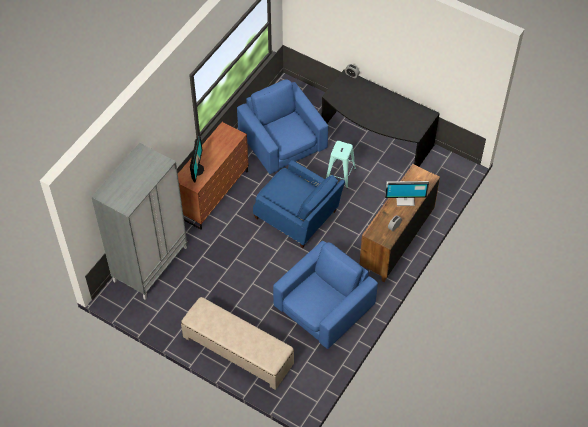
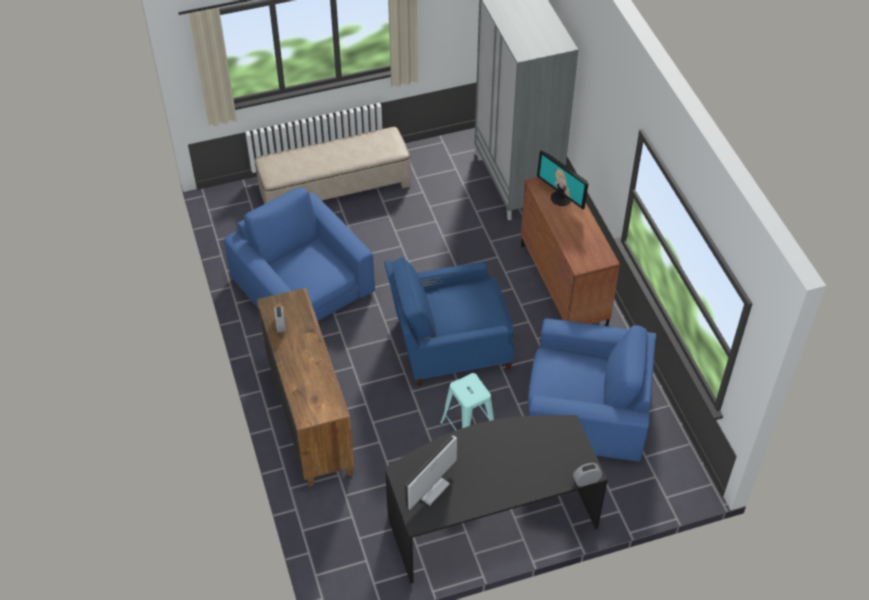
camera: 130 degrees right, 5 degrees down
blue armchair [273,241,378,349] -> blue armchair turned 150 degrees clockwise [224,187,375,321]
monitor [385,181,429,206] -> monitor moved to [405,435,457,510]

